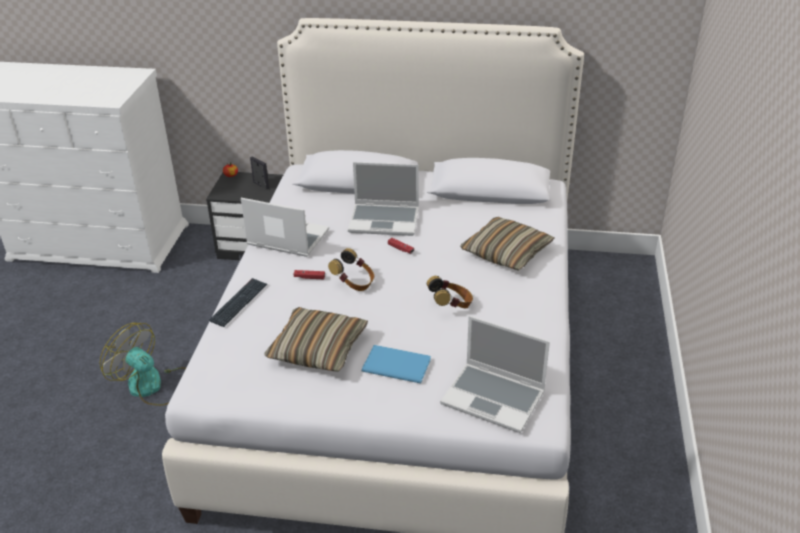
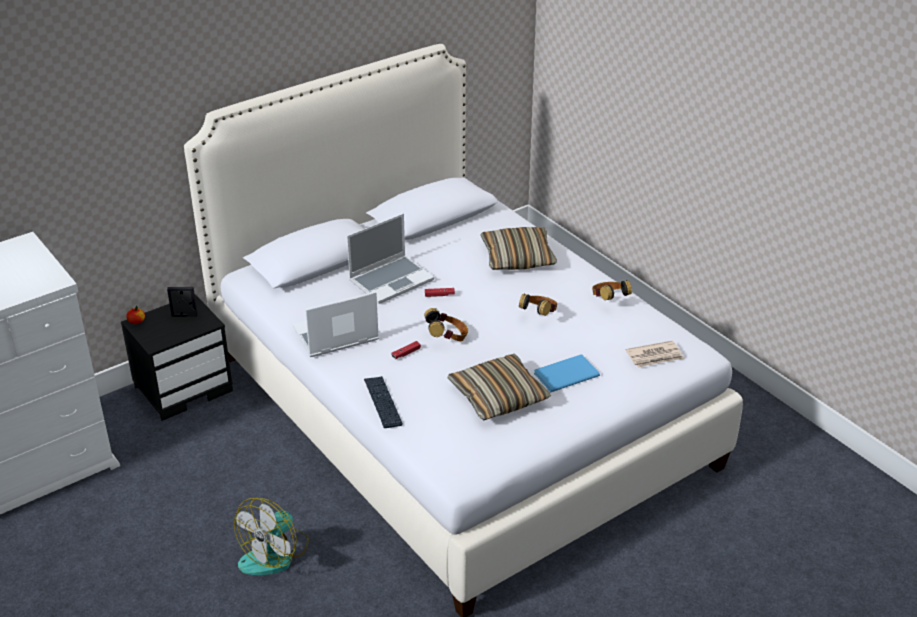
camera: 45 degrees left, 0 degrees up
fan [100,323,186,406] -> fan turned 45 degrees counterclockwise [234,498,309,575]
laptop [440,316,550,433] -> newspaper [626,341,684,368]
none -> headphones [592,281,632,301]

